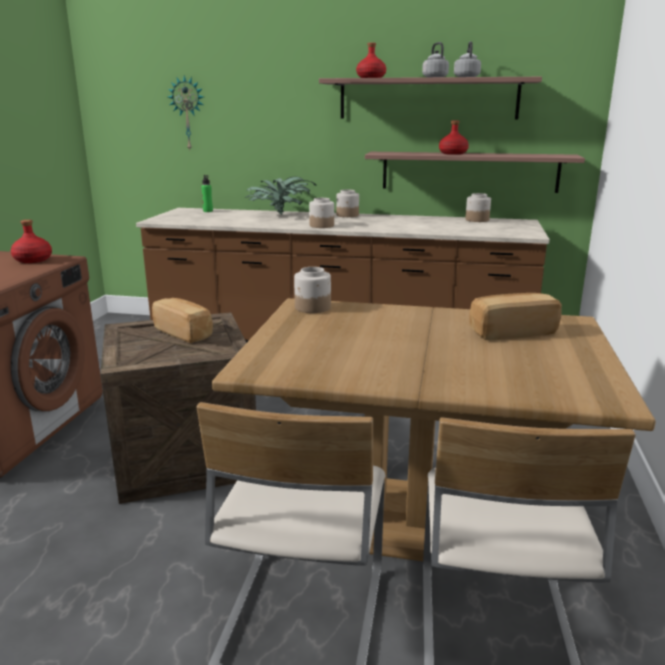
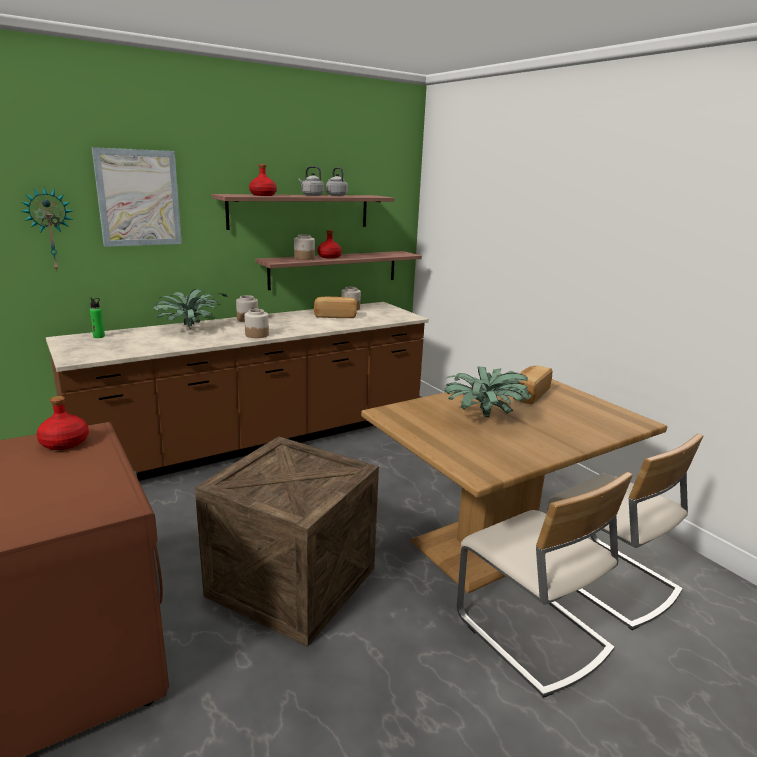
camera: 45 degrees left, 0 degrees up
bread [152,298,213,343] -> bread moved to [314,297,357,318]
jar [294,267,331,313] -> jar moved to [294,235,315,260]
none -> picture [92,147,182,247]
none -> potted plant [444,367,532,417]

